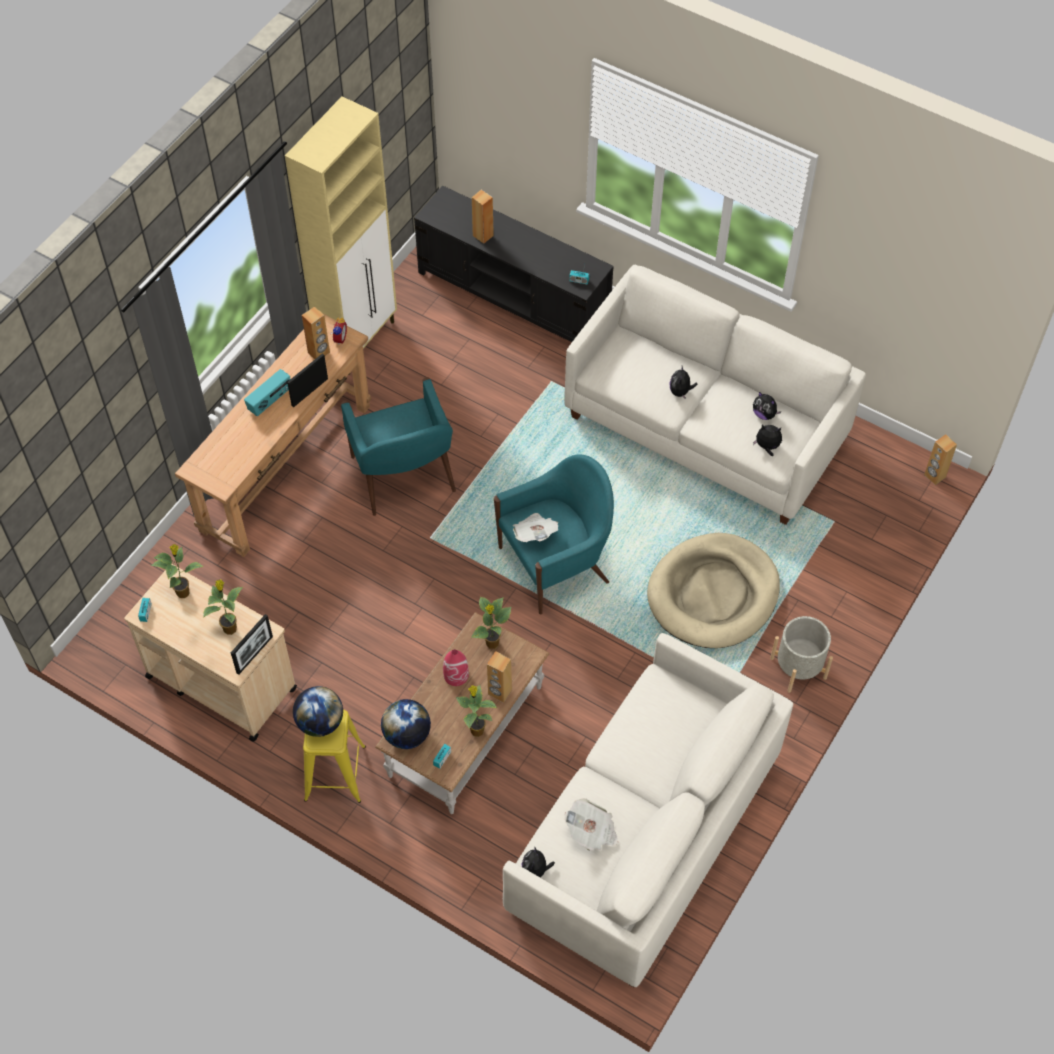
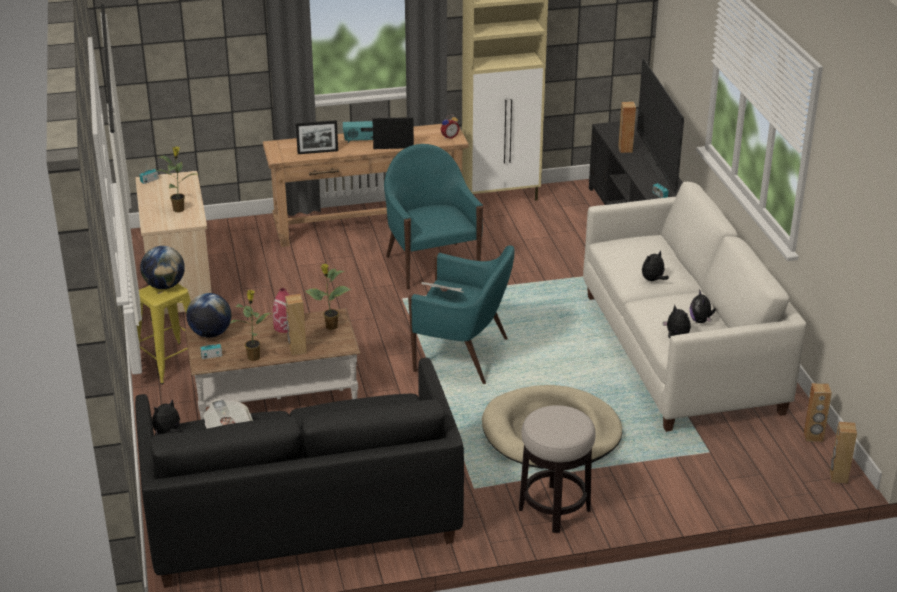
camera: 45 degrees right, 25 degrees down
potted plant [150,544,204,598] -> none
picture frame [231,614,273,675] -> picture frame moved to [296,120,338,154]
brown speaker [302,307,330,359] -> brown speaker moved to [804,383,832,442]
turquoise armchair [341,377,456,516] -> turquoise armchair turned 135 degrees clockwise [384,144,483,289]
white sofa [503,633,793,988] -> black sofa [135,358,464,588]
grey planter [770,616,833,693] -> stool [519,405,596,533]
none -> television [637,58,684,193]

